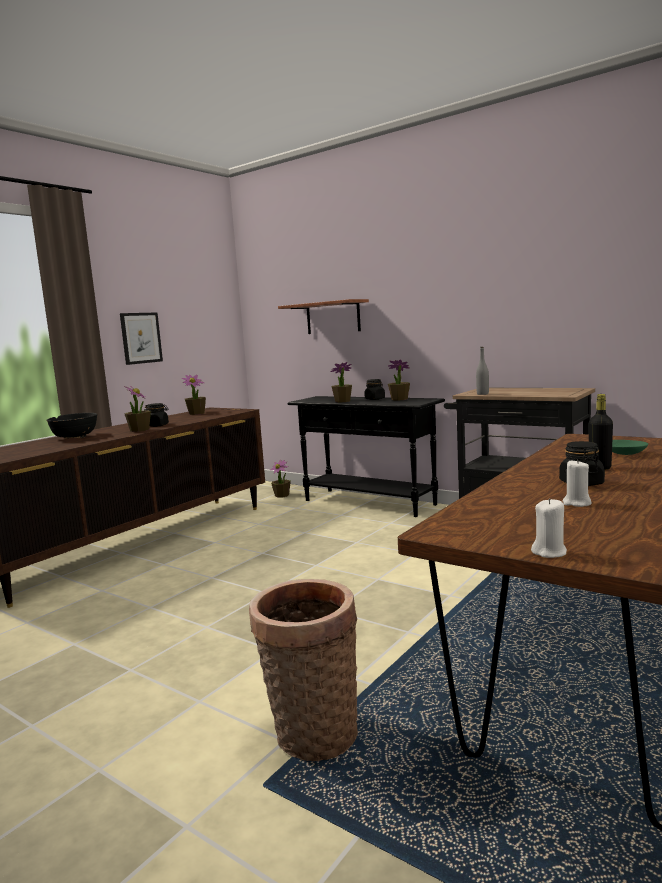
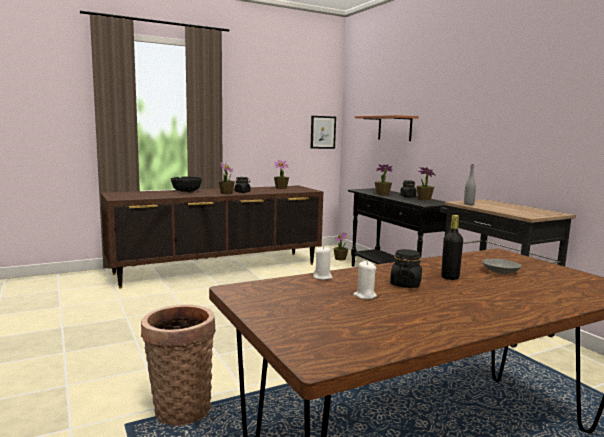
camera: 25 degrees right, 0 degrees up
picture [120,312,163,365] -> picture moved to [310,116,336,149]
white candle [531,498,567,558] -> white candle moved to [313,246,333,280]
green bowl [612,440,648,455] -> grey bowl [482,259,521,274]

